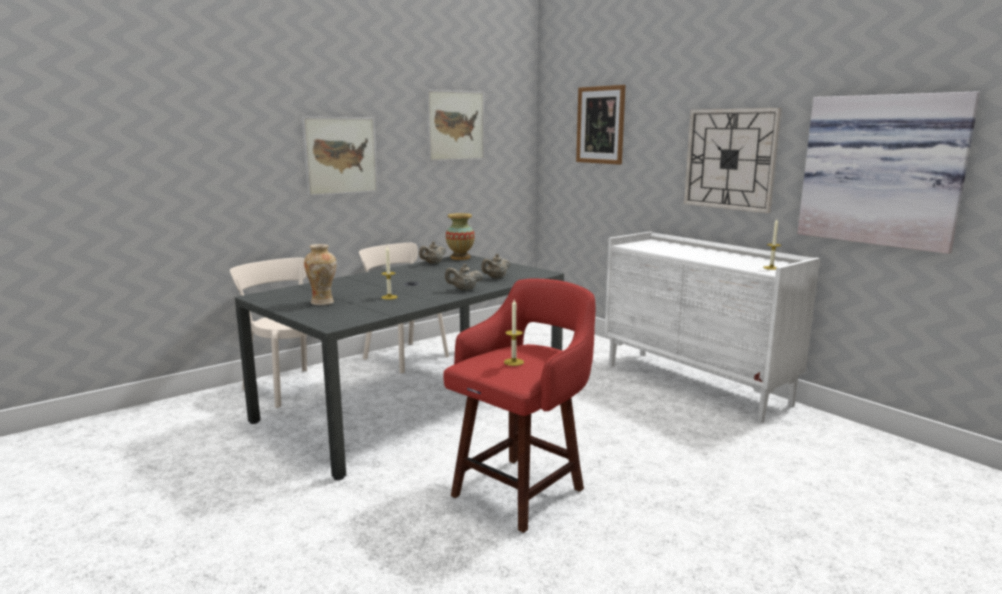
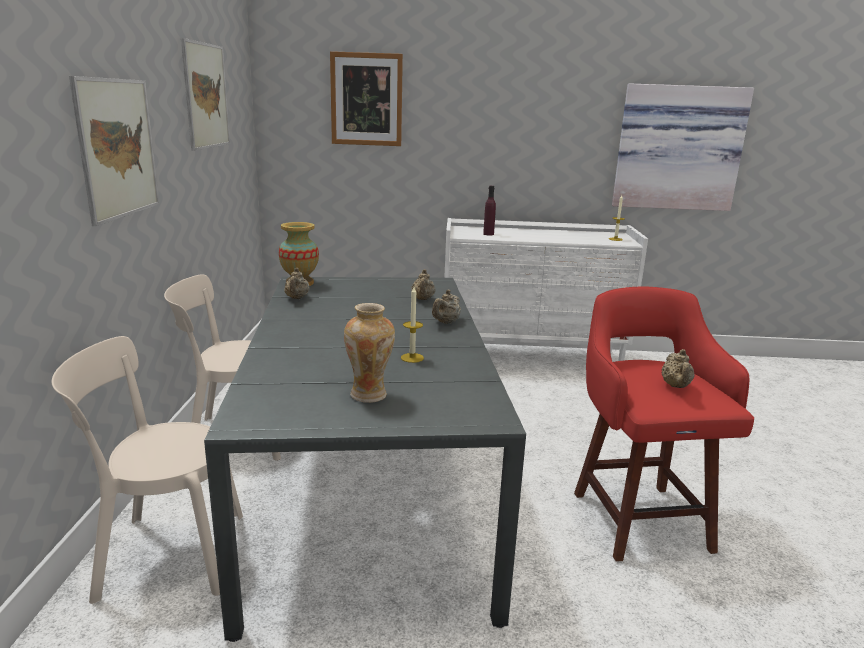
camera: 50 degrees left, 5 degrees up
candle [504,299,524,366] -> beige teapot [661,349,695,388]
wall clock [684,108,782,213] -> none
none -> purple bottle [483,186,496,235]

